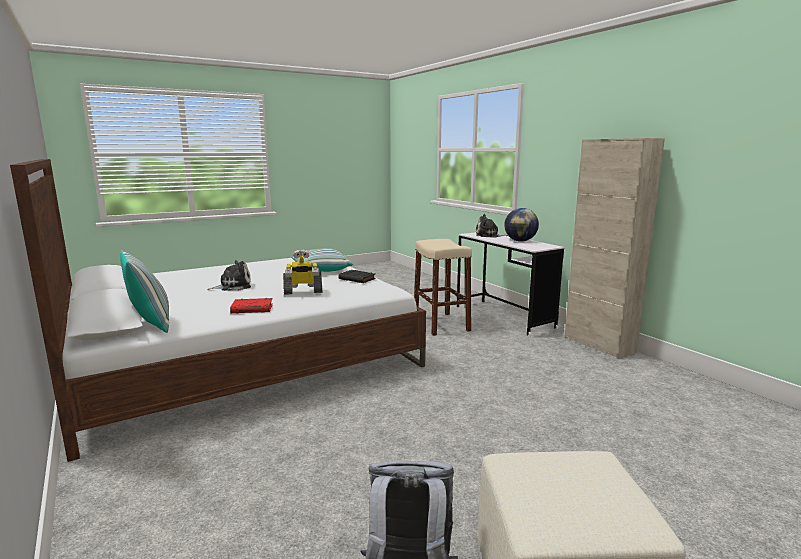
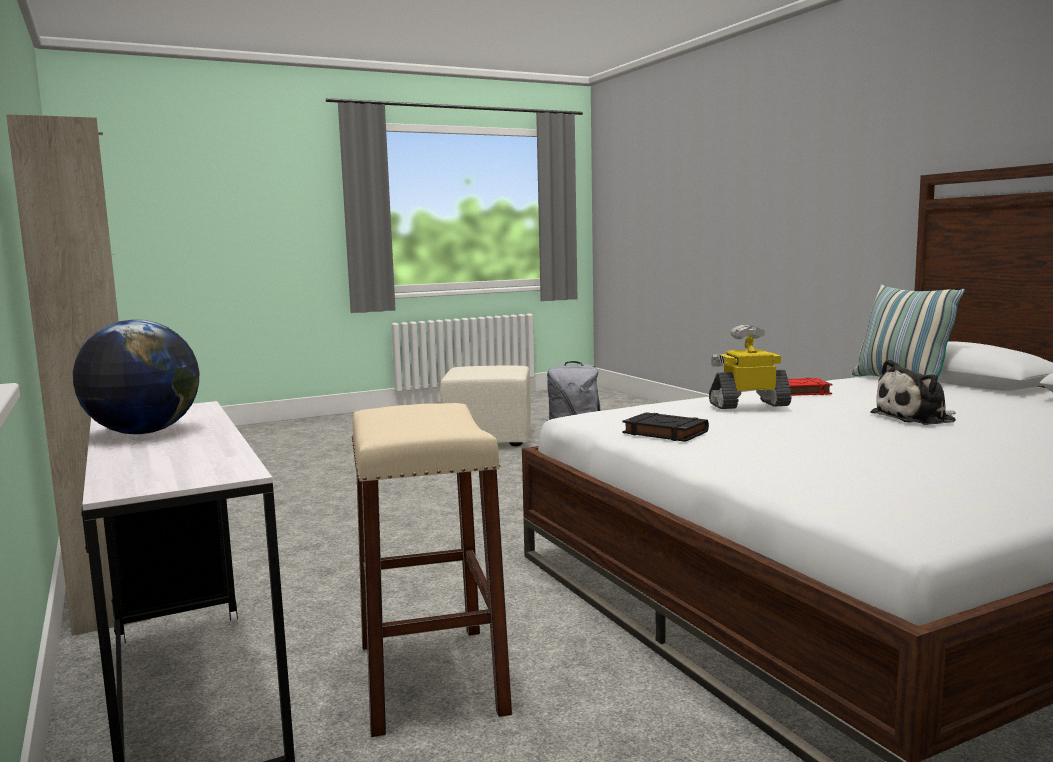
camera: 175 degrees left, 5 degrees down
pillow [291,248,353,272] -> none
plush toy [476,214,508,238] -> none

